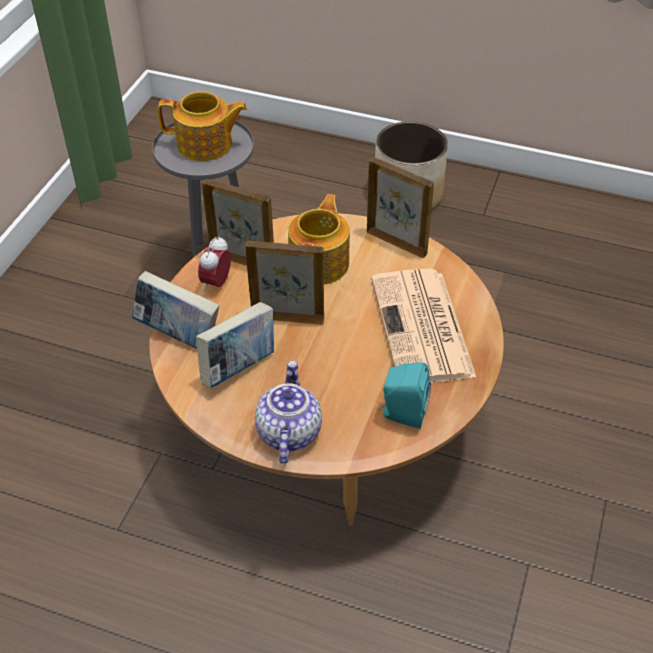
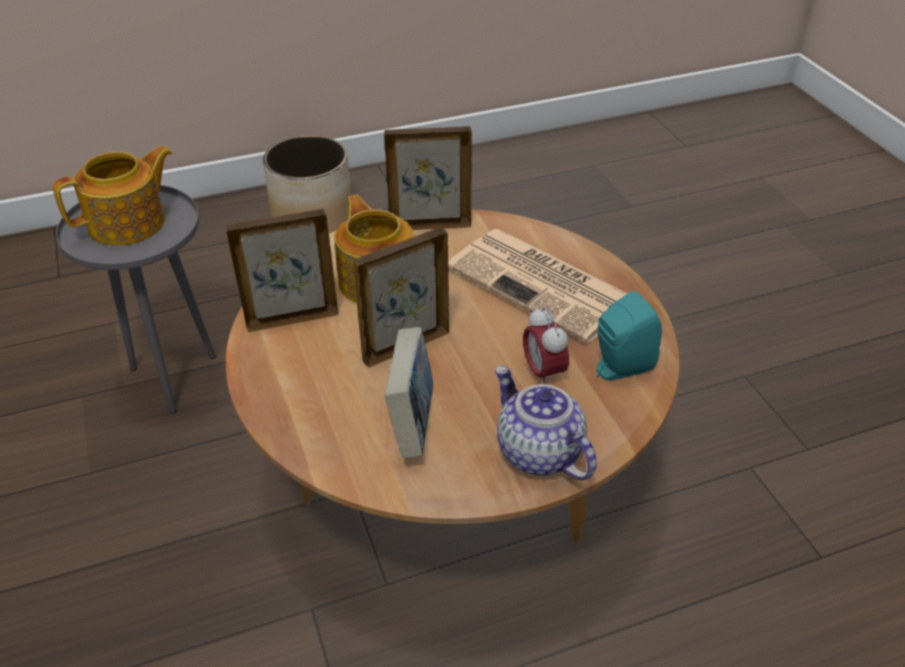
camera: 40 degrees left, 5 degrees down
book [132,271,219,349] -> none
alarm clock [198,236,231,291] -> alarm clock moved to [523,306,569,384]

